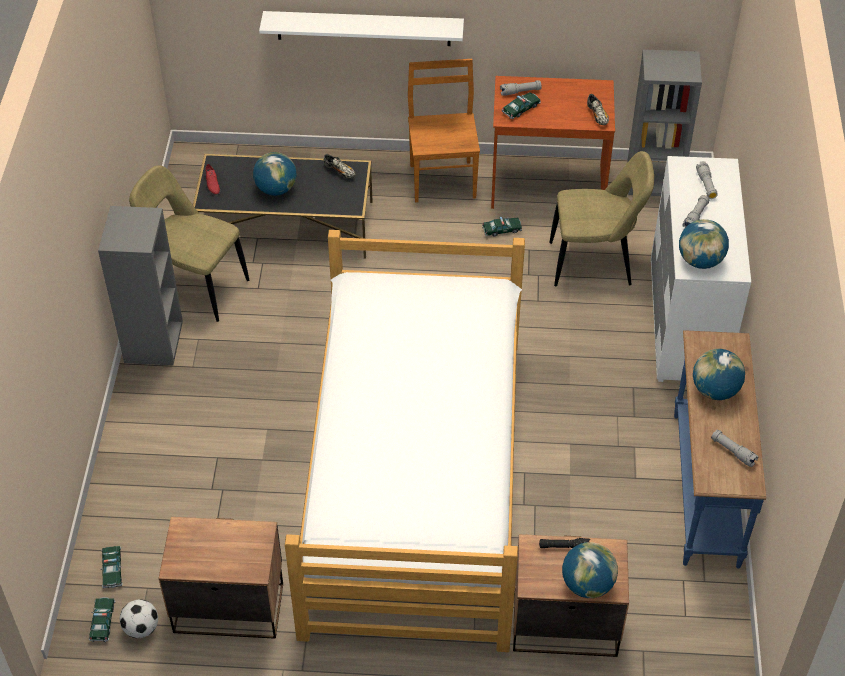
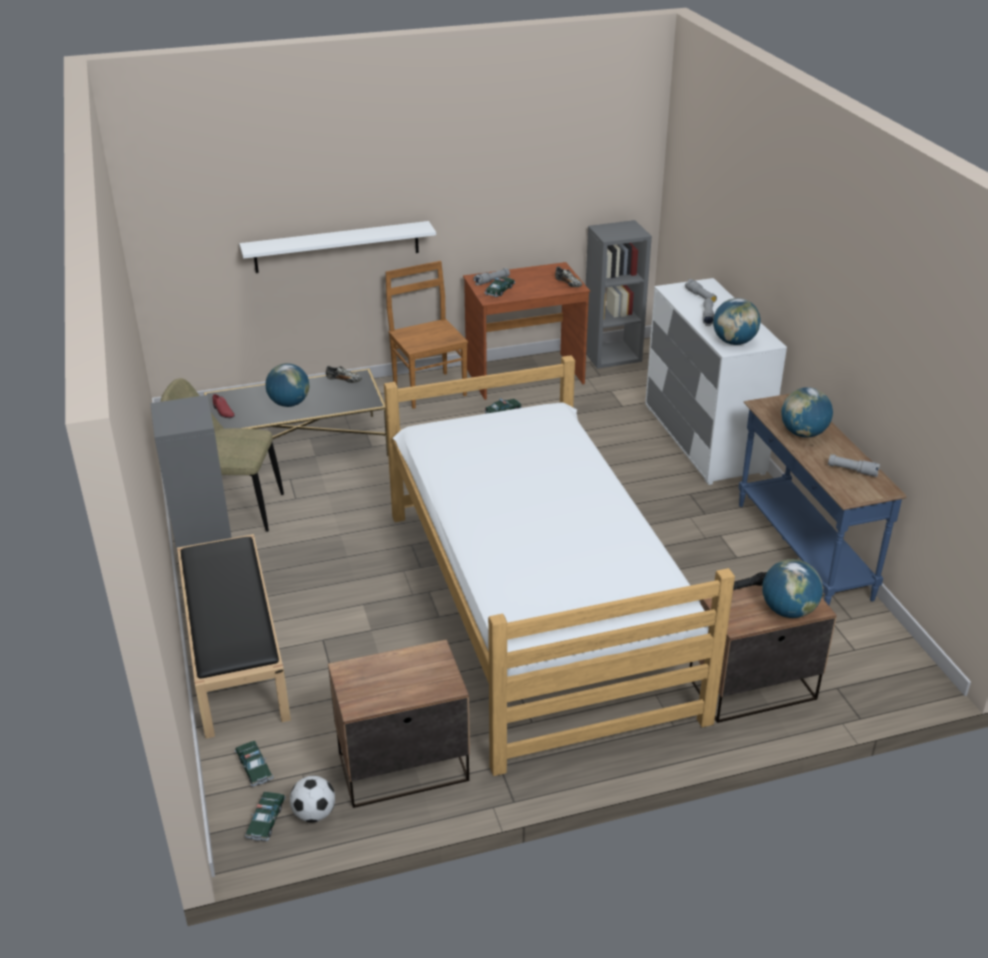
camera: 20 degrees left, 15 degrees down
toy car [89,597,116,642] -> toy car turned 150 degrees counterclockwise [245,792,286,841]
beige chair [549,151,654,286] -> none
none -> black bench [177,534,291,739]

